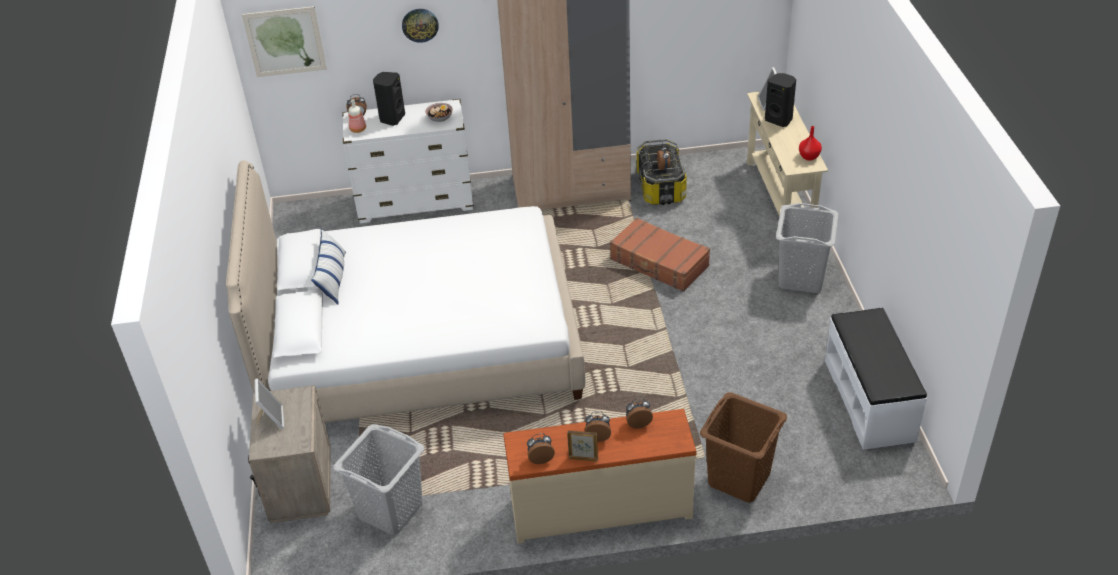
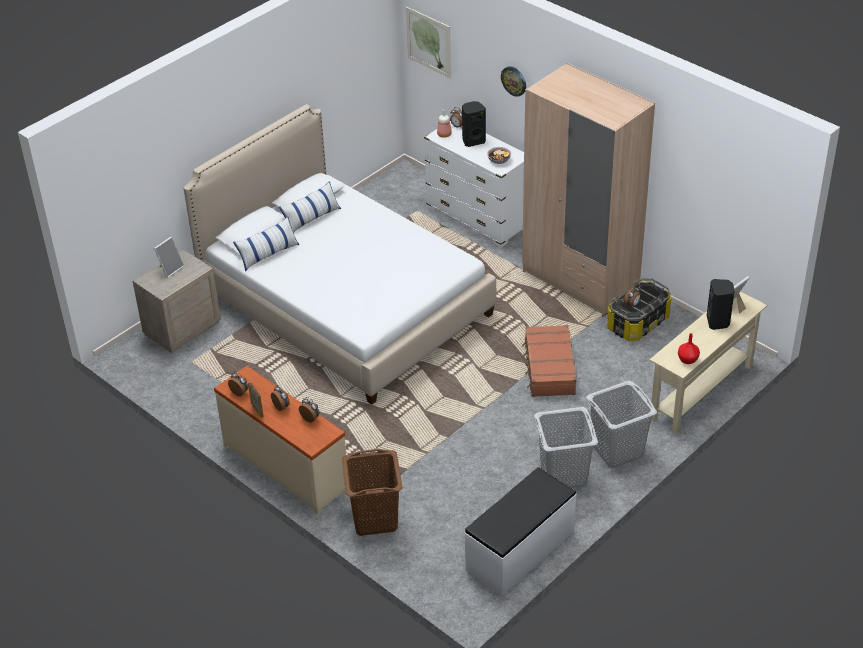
camera: 50 degrees right, 0 degrees up
grey laundry basket [333,424,425,535] -> grey laundry basket moved to [534,407,598,488]
none -> pillow [233,217,299,271]

